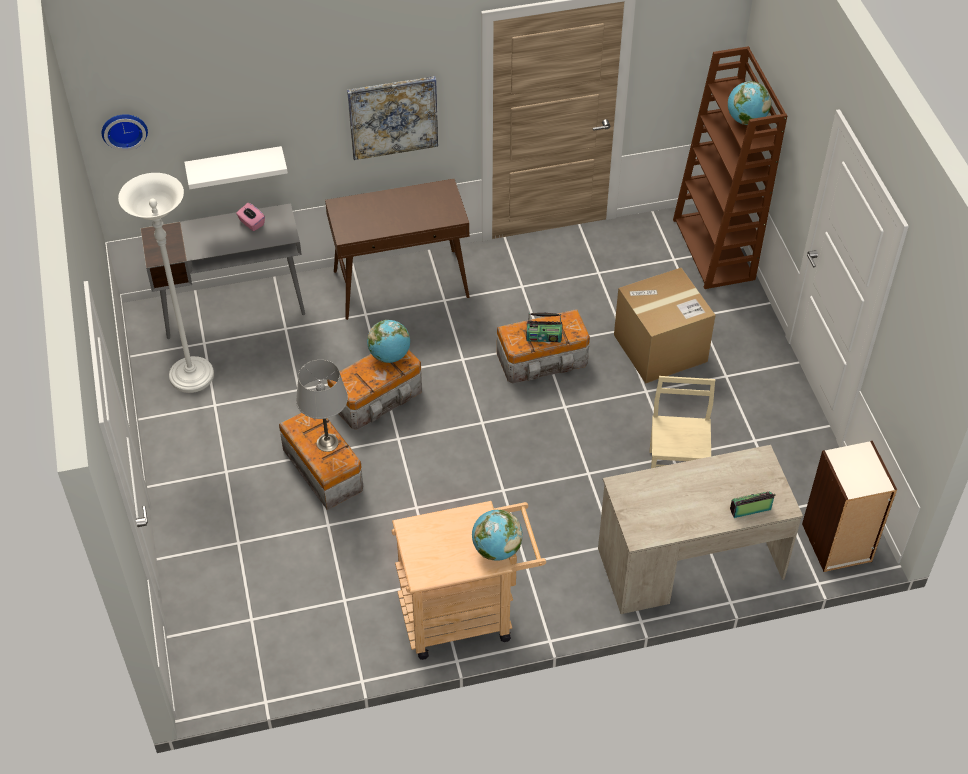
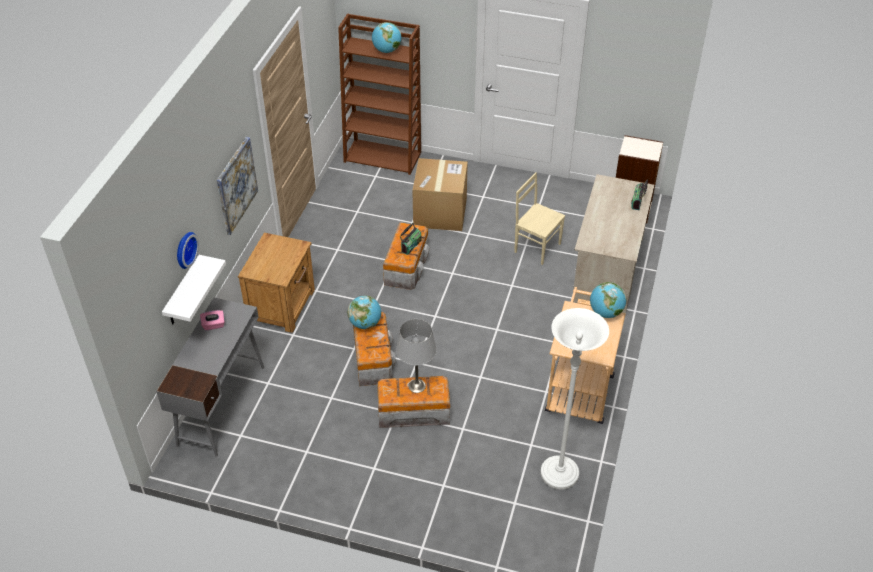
camera: 60 degrees left, 5 degrees down
wall clock [102,114,148,151] -> wall clock moved to [177,232,199,269]
white floor lamp [118,173,214,393] -> white floor lamp moved to [541,308,609,489]
brown console table [325,179,469,320] -> brown nightstand [238,233,315,333]

